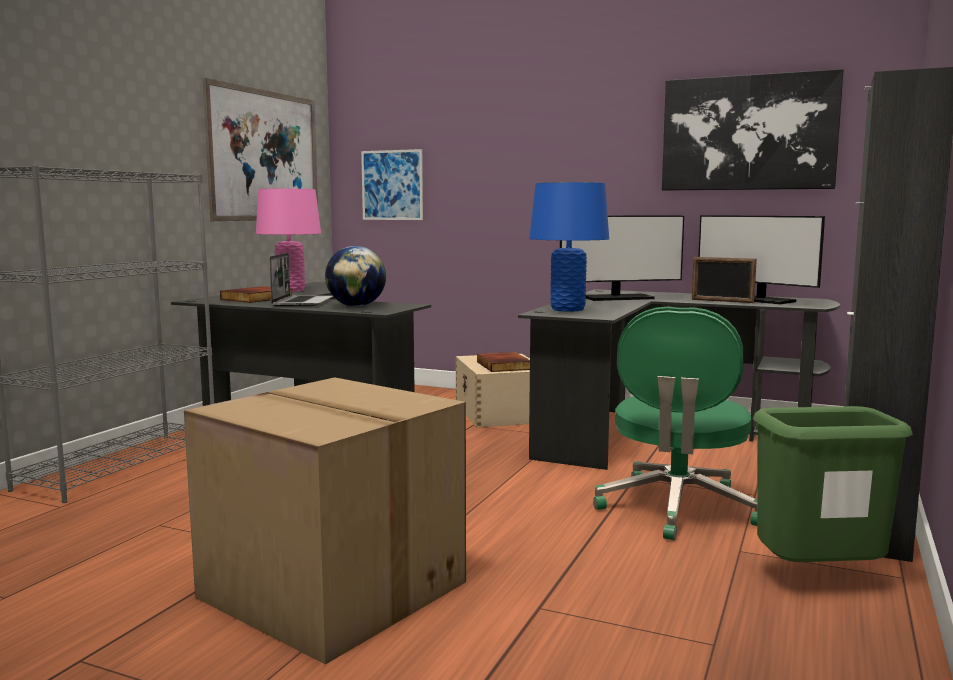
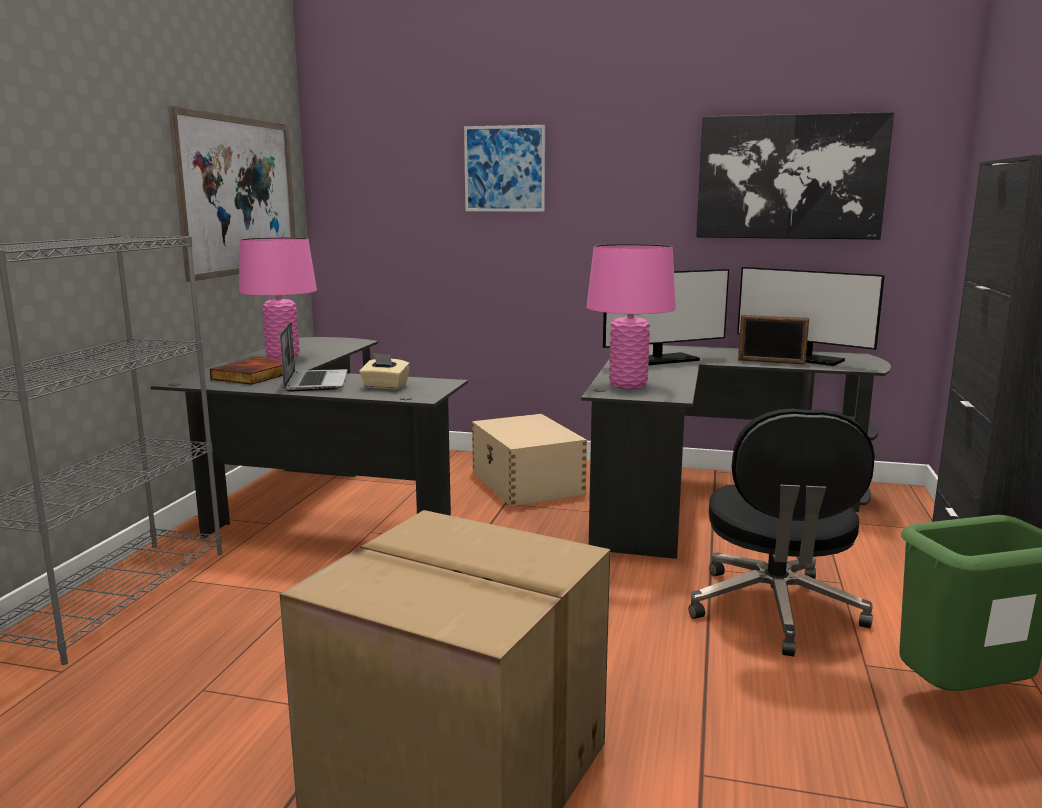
camera: 10 degrees left, 5 degrees up
globe [325,246,386,306] -> beige tissue box [359,353,410,390]
picture [361,149,423,220] -> picture moved to [464,125,545,212]
book [477,352,530,372] -> none
blue table lamp [529,182,609,312] -> pink table lamp [586,244,676,389]
green office chair [593,307,757,540] -> black office chair [689,409,875,657]

